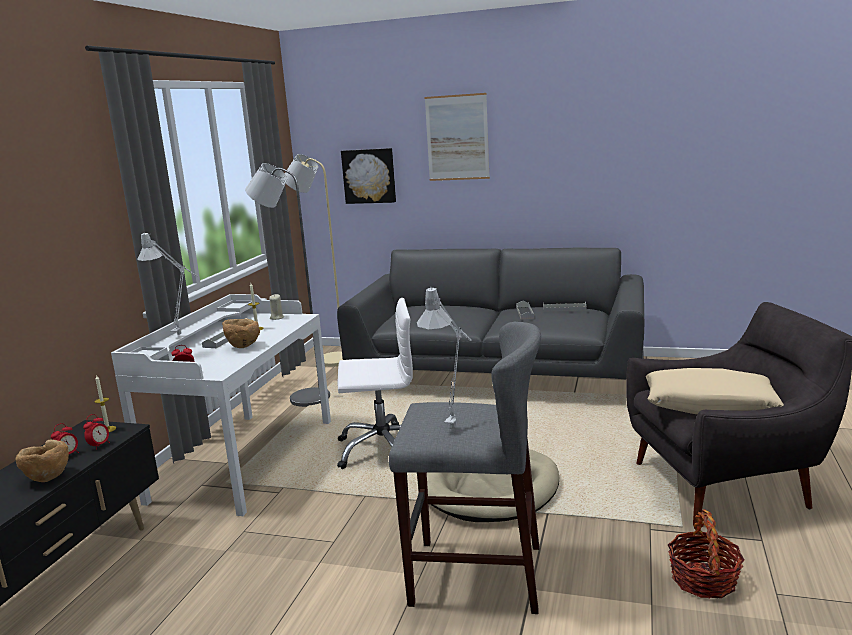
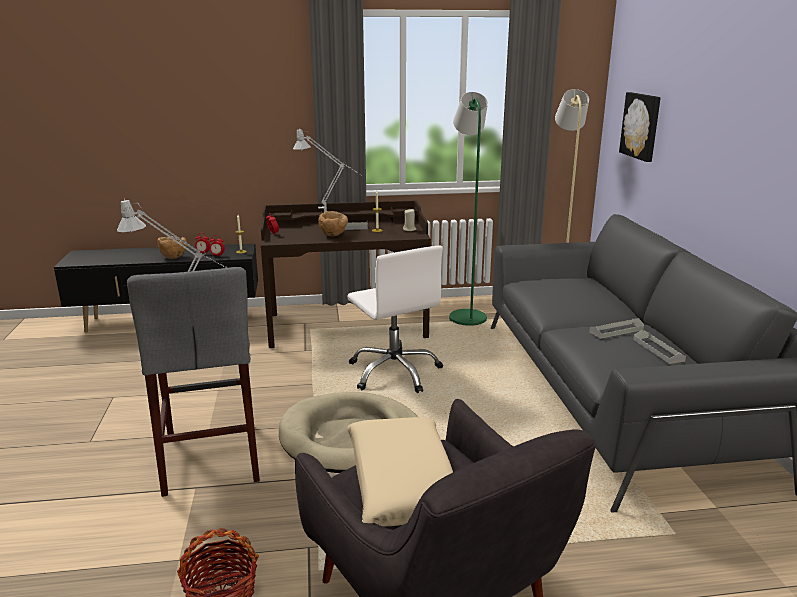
camera: 65 degrees right, 5 degrees up
white desk [111,294,331,516] -> brown desk [261,201,431,348]
grey floor lamp [245,163,330,407] -> green floor lamp [449,92,488,326]
picture [425,93,490,181] -> none

